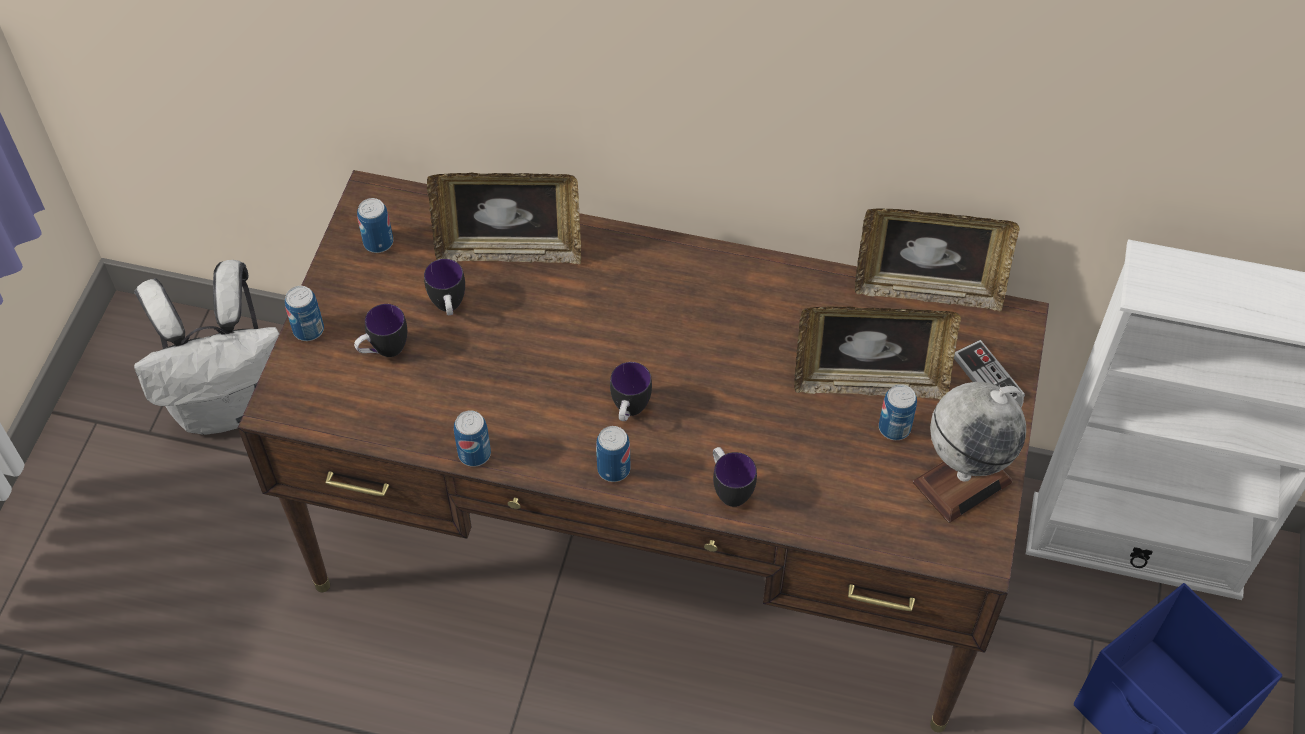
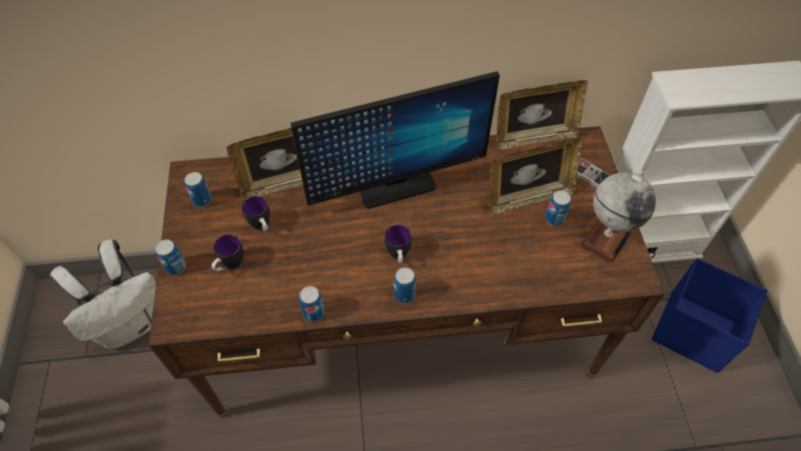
camera: 20 degrees left, 0 degrees up
mug [713,447,757,507] -> none
none -> monitor [290,71,500,209]

